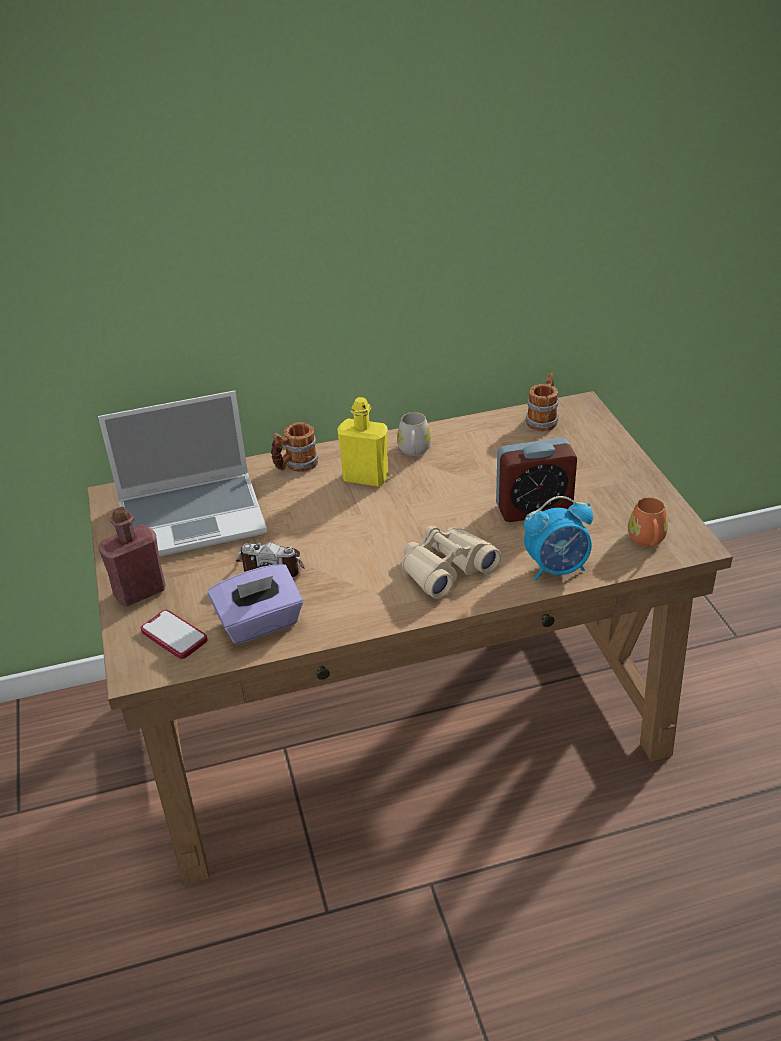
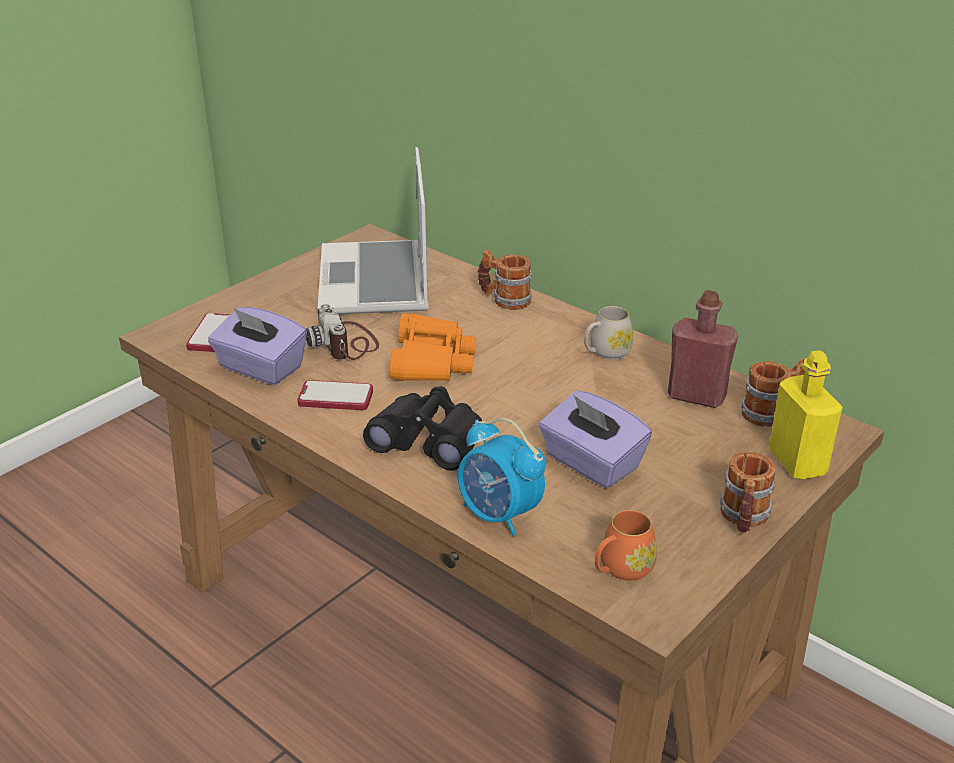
camera: 55 degrees right, 5 degrees down
laptop [98,390,267,557] -> laptop turned 45 degrees clockwise [318,147,428,314]
red bottle [99,507,166,606] -> red bottle moved to [668,290,738,408]
yellow bottle [337,397,389,487] -> yellow bottle moved to [769,350,843,480]
beige binoculars [402,526,501,599] -> black binoculars [363,386,482,471]
alarm clock [496,438,577,522] -> purple tissue box [539,390,652,488]
none -> phone [298,380,373,410]
none -> orange binoculars [389,313,476,381]
none -> mug [720,452,776,534]

